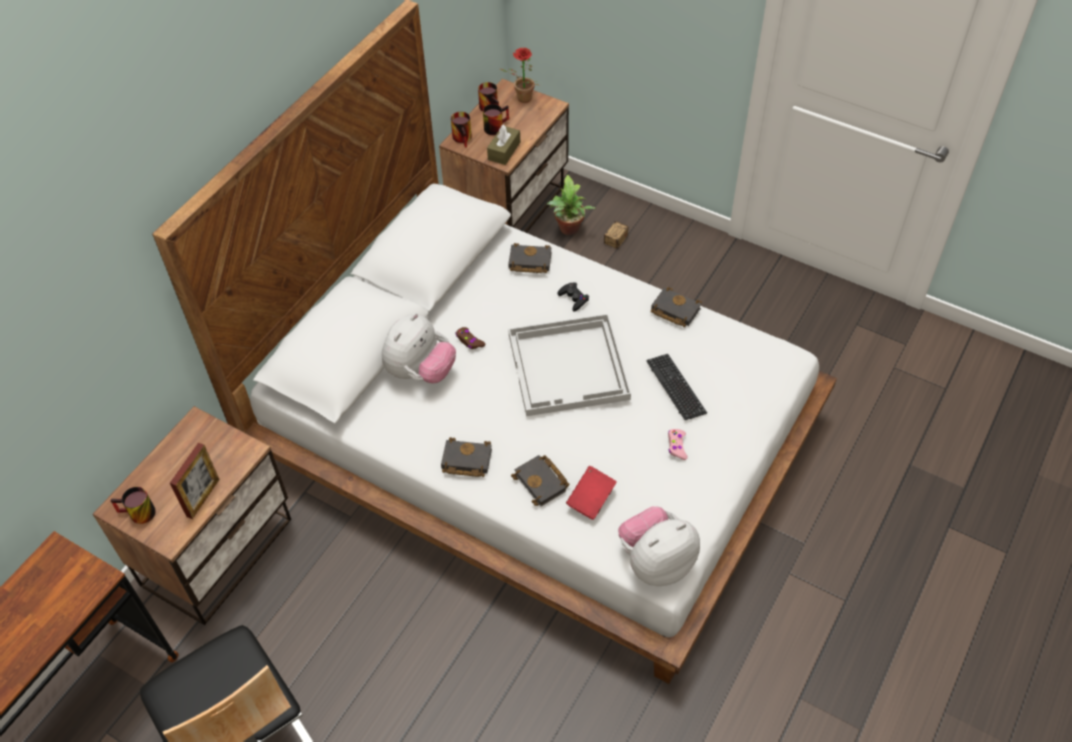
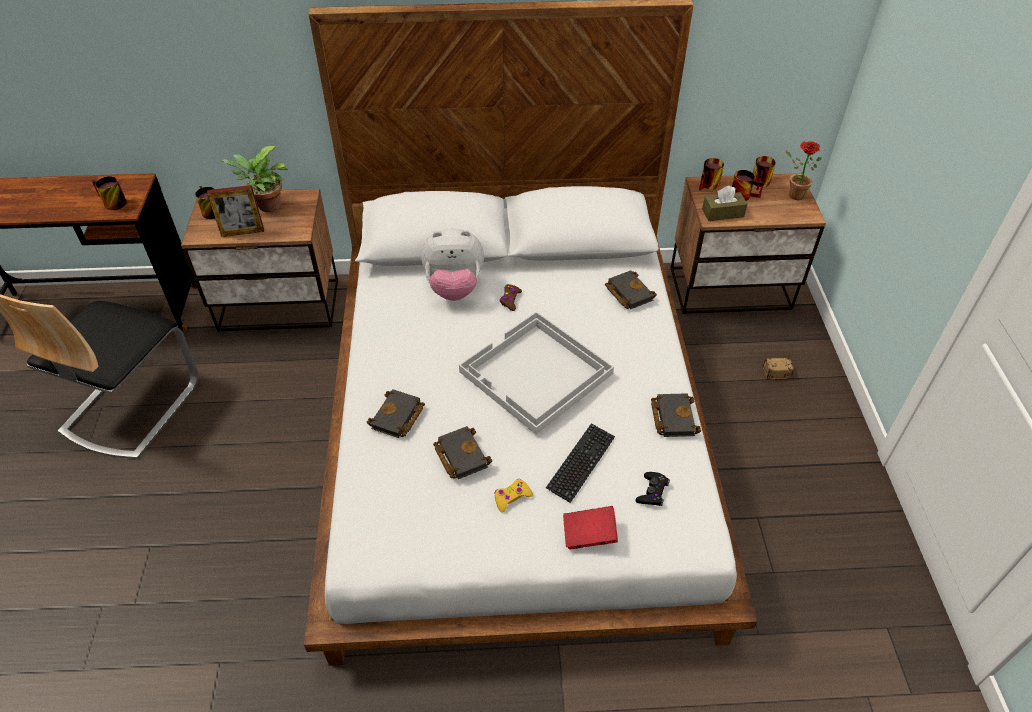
camera: 55 degrees right, 5 degrees down
black book [441,437,492,477] -> black book moved to [433,426,493,479]
potted plant [547,175,596,235] -> potted plant moved to [220,146,288,212]
black game controller [558,282,589,312] -> black game controller moved to [636,472,670,506]
red book [566,466,617,520] -> red book moved to [563,506,618,549]
plush toy [618,506,700,586] -> none
pink game controller [668,429,688,460] -> yellow game controller [494,479,533,512]
none -> mug [92,176,127,210]

